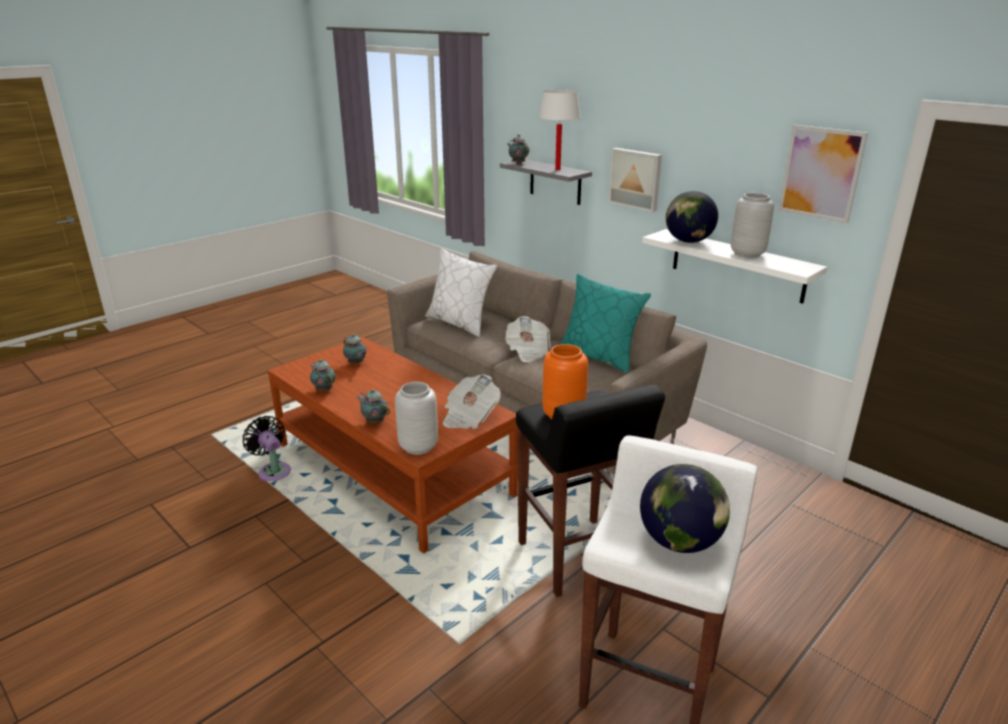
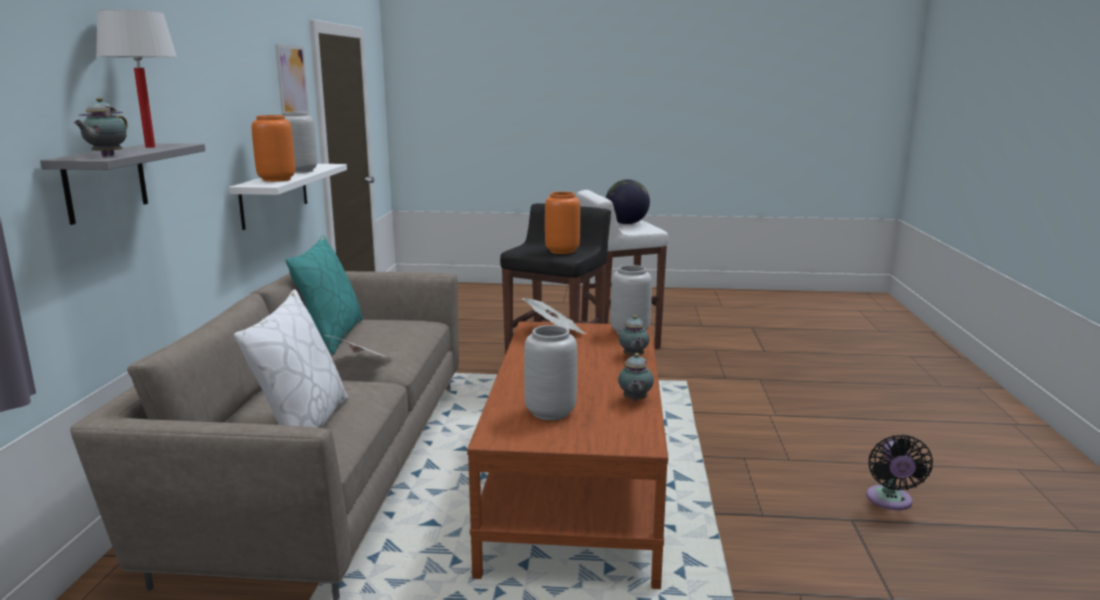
camera: 130 degrees left, 10 degrees down
black fan [243,416,291,482] -> black fan moved to [866,435,933,510]
teapot [343,334,367,364] -> grey vase [524,325,577,420]
picture [608,148,662,212] -> none
globe [666,191,718,243] -> orange vase [252,115,295,182]

